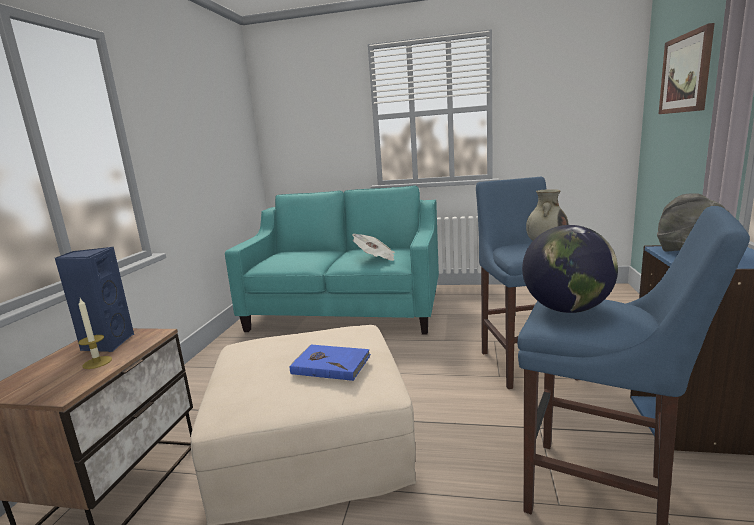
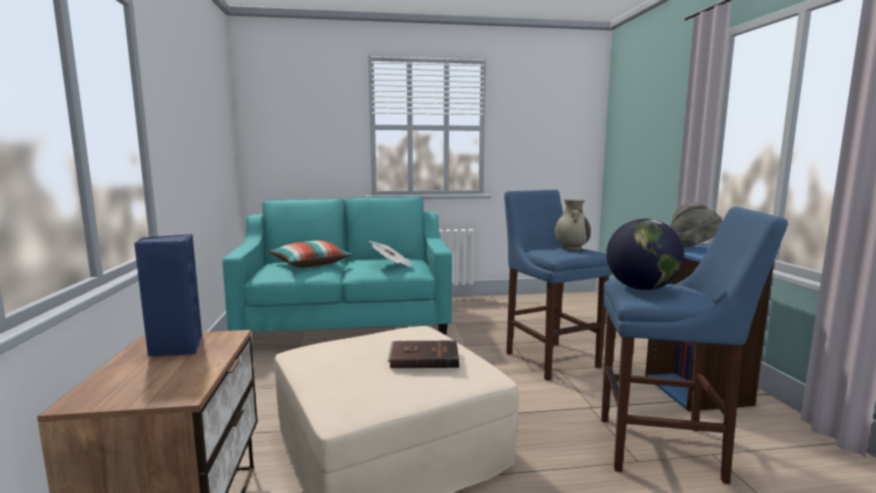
camera: 20 degrees left, 5 degrees down
candle [78,298,112,369] -> none
blue book [290,345,371,381] -> brown book [387,341,459,368]
picture [659,23,715,114] -> none
none -> pillow [269,240,352,268]

